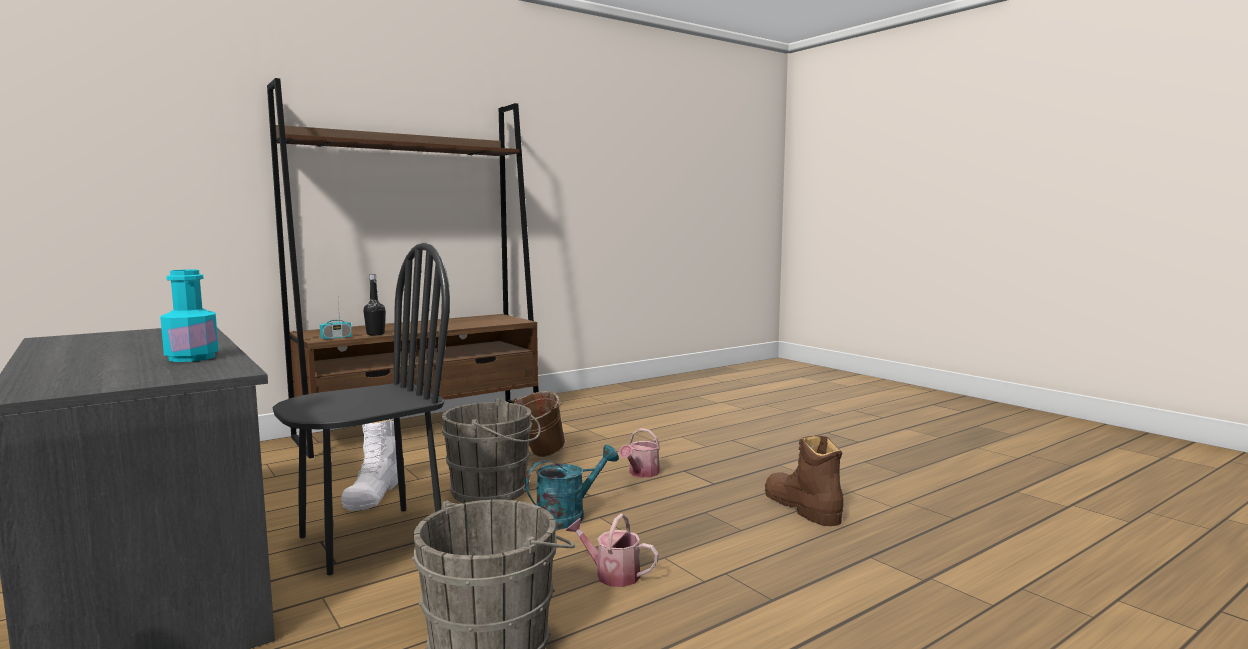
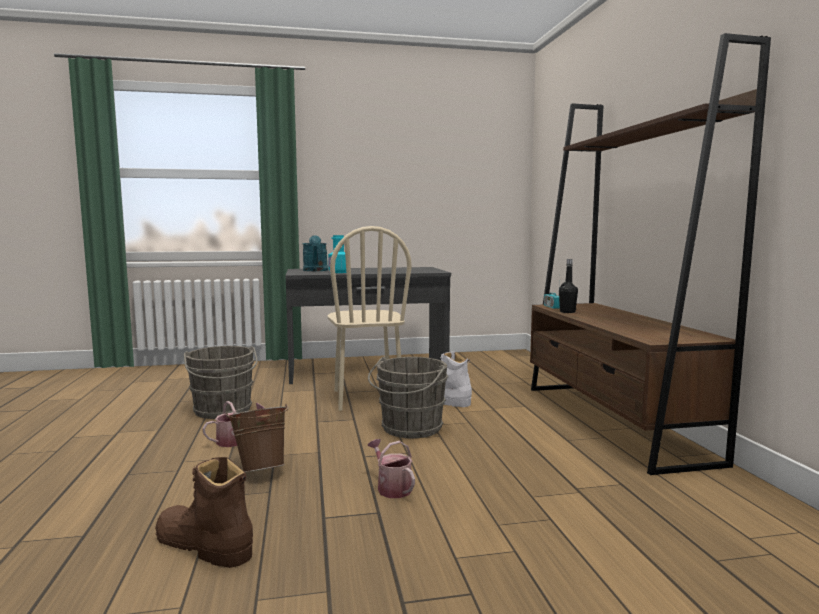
camera: 115 degrees right, 0 degrees up
black chair [272,243,450,575] -> beige chair [328,226,412,411]
brown bucket [513,391,565,457] -> brown bucket moved to [226,404,289,473]
turquoise watering can [525,445,619,529] -> turquoise watering can moved to [302,235,328,271]
brown boot [765,435,844,526] -> brown boot turned 150 degrees counterclockwise [155,457,253,568]

